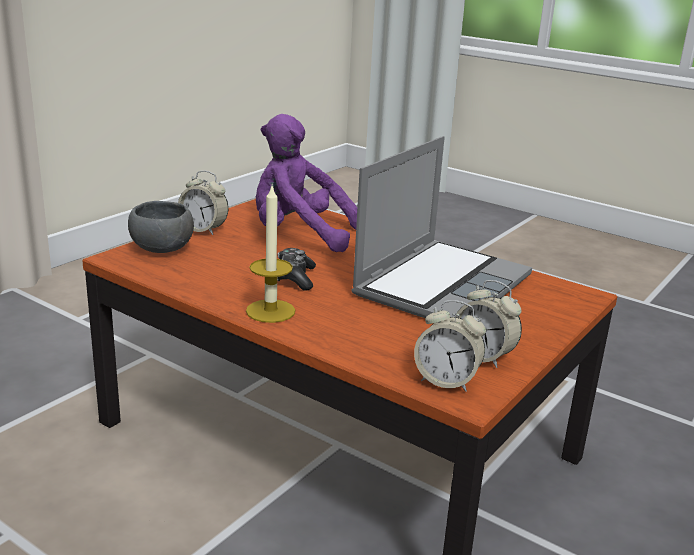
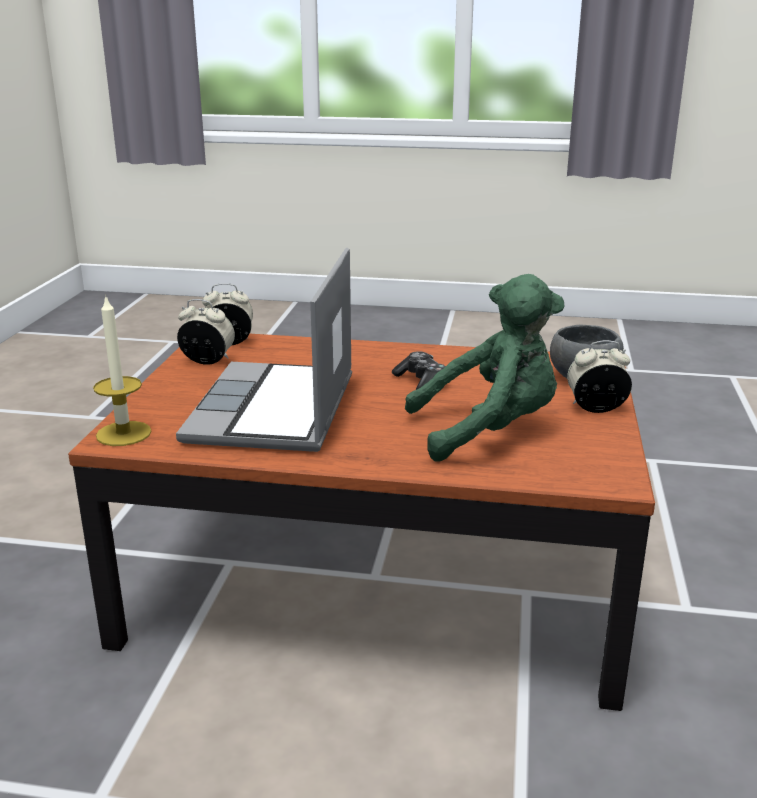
camera: 155 degrees right, 0 degrees up
candle [246,186,295,323] -> candle moved to [93,294,152,446]
purple plush toy [256,114,357,252] -> green plush toy [405,274,565,461]

